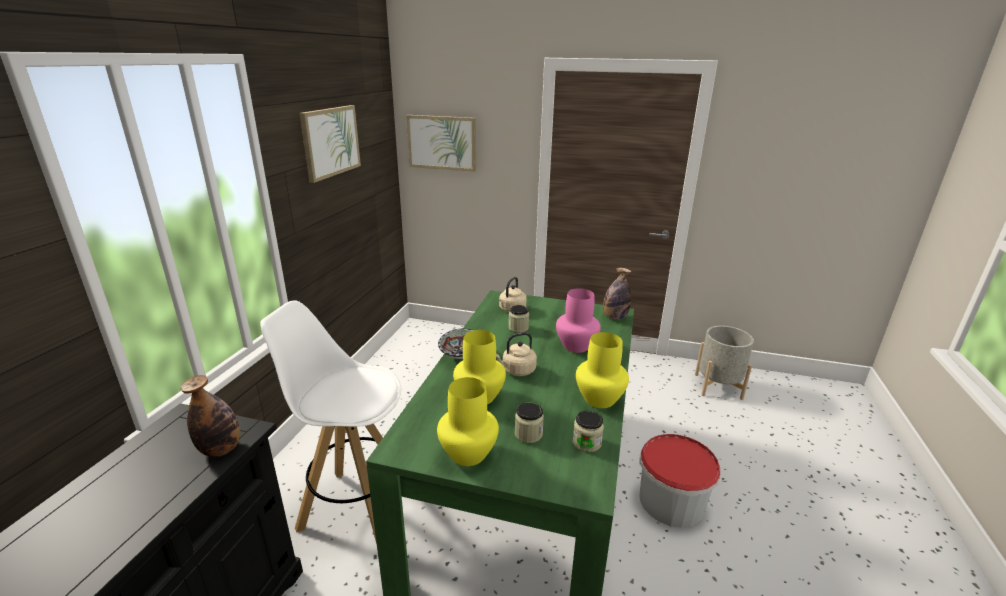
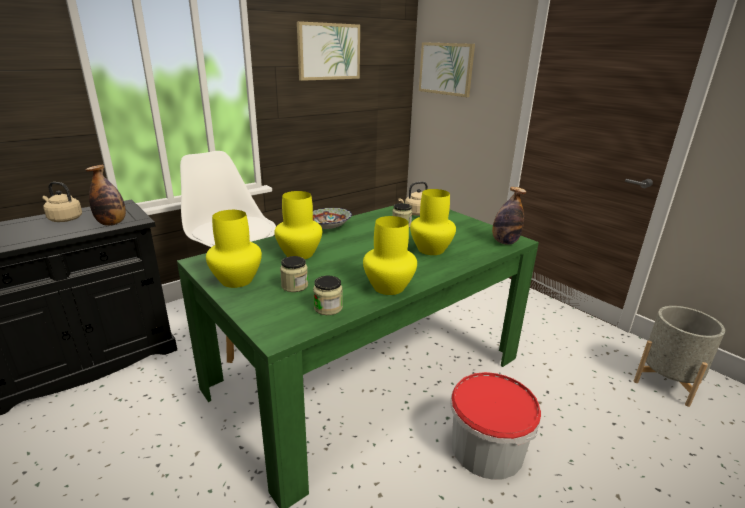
camera: 35 degrees right, 0 degrees up
beige kettle [496,332,537,376] -> beige kettle moved to [43,182,82,222]
pink vase [556,288,601,353] -> yellow vase [410,189,456,255]

